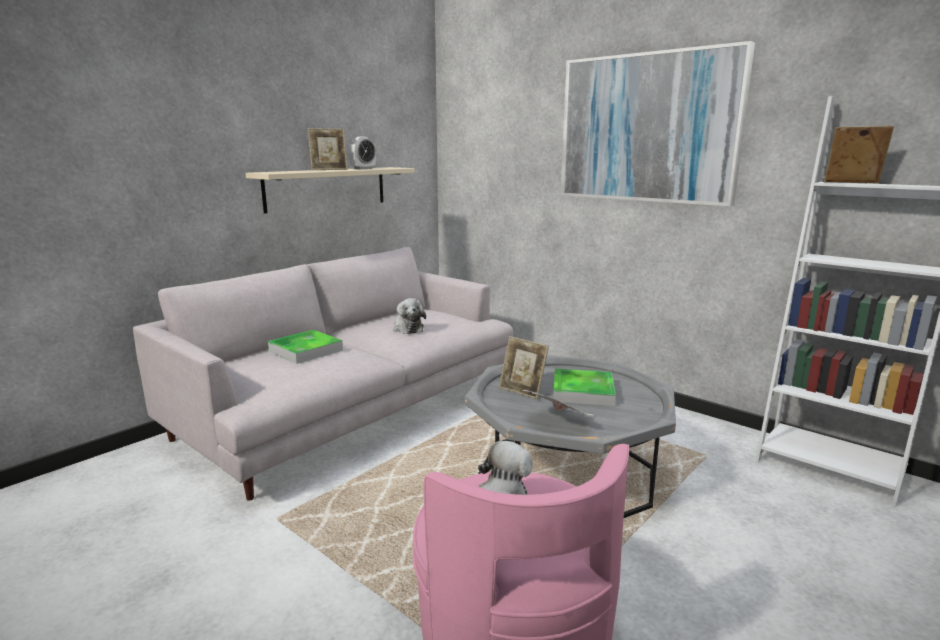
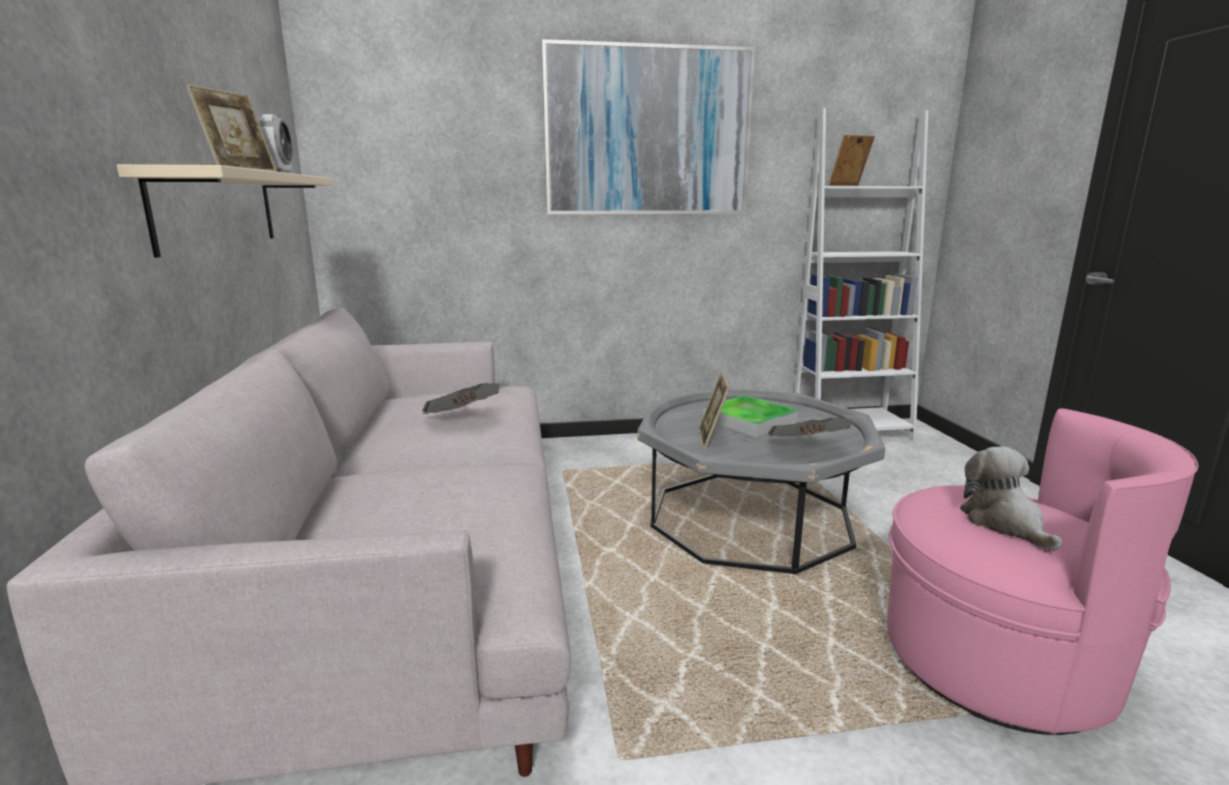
camera: 50 degrees left, 0 degrees up
tray [268,330,343,364] -> none
plush toy [394,298,426,334] -> newspaper [422,383,500,414]
picture frame [499,336,549,399] -> picture frame turned 105 degrees clockwise [698,371,730,449]

